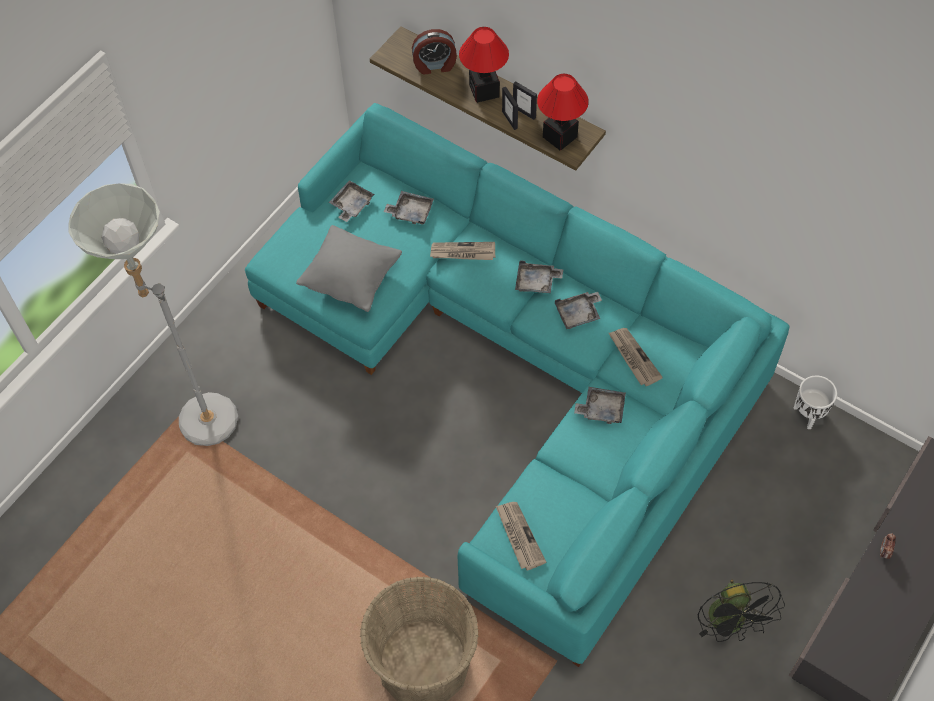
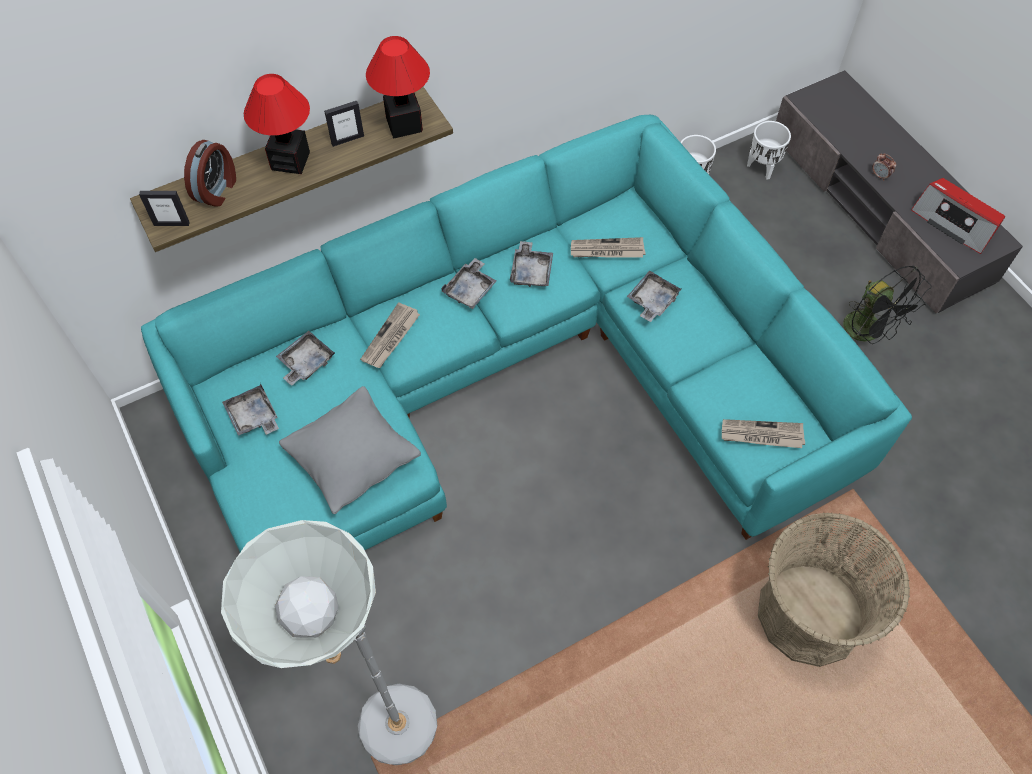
camera: 65 degrees left, 0 degrees up
picture frame [502,87,518,130] -> picture frame moved to [139,191,190,226]
black fan [698,580,785,642] -> black fan turned 45 degrees clockwise [843,266,932,344]
none -> white planter [747,121,791,180]
none -> radio [911,178,1006,254]

